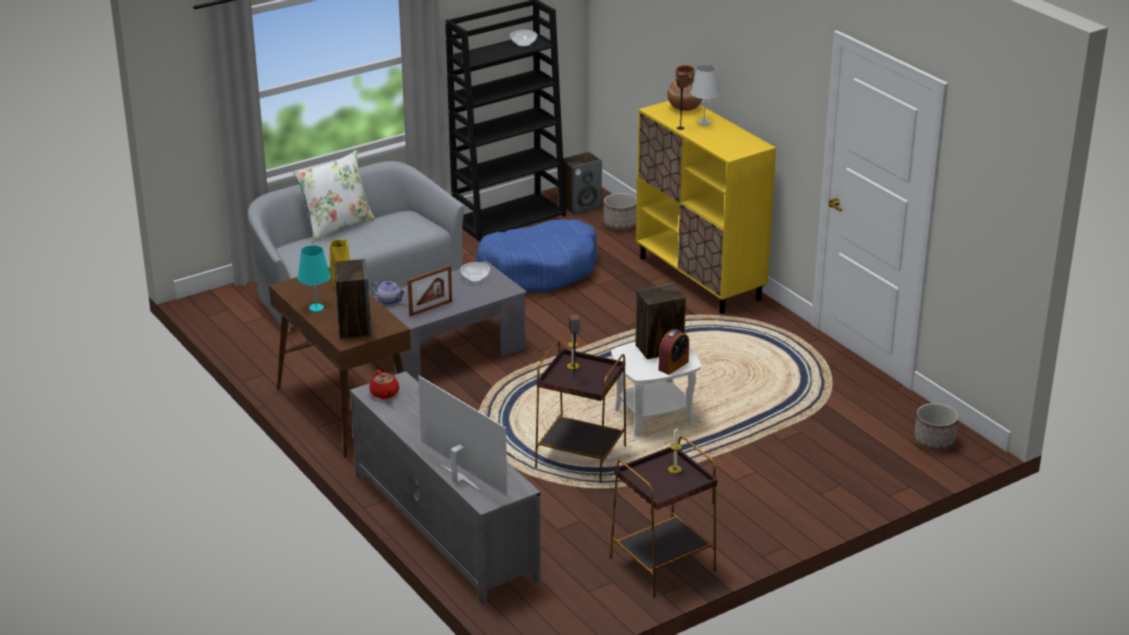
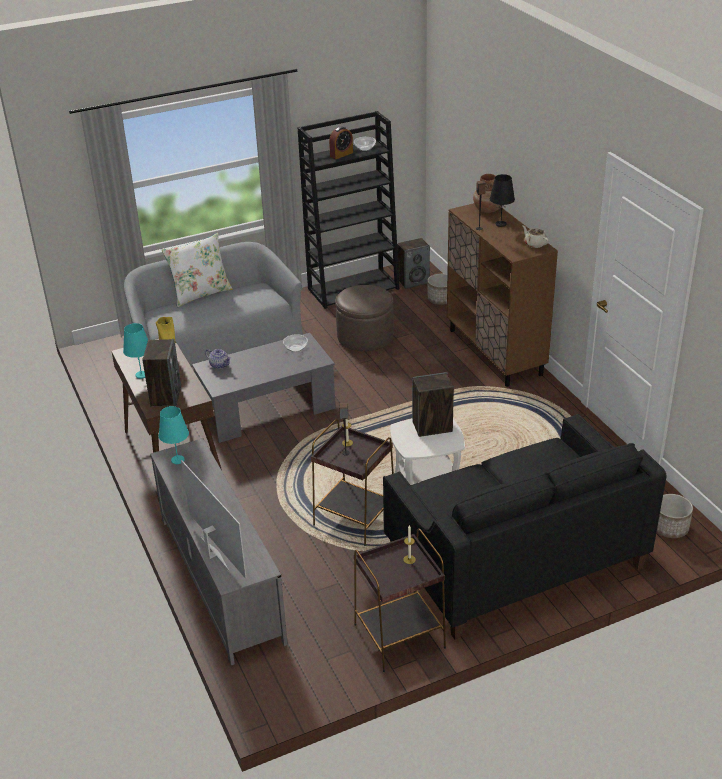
camera: 10 degrees right, 5 degrees up
red teapot [369,370,399,399] -> turquoise table lamp [159,406,189,464]
picture frame [408,265,452,317] -> none
blue dog bed [476,219,597,292] -> brown ottoman [335,285,394,351]
yellow cabinet [636,101,776,314] -> brown cabinet [447,203,558,387]
alarm clock [659,329,689,375] -> alarm clock moved to [329,127,353,159]
white table lamp [691,64,720,125] -> black table lamp [490,174,515,227]
none -> black sofa [383,414,667,640]
none -> beige teapot [522,225,549,248]

